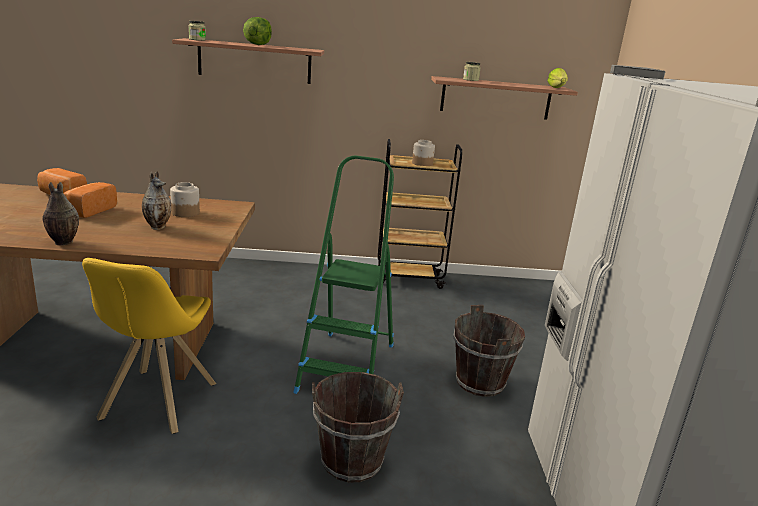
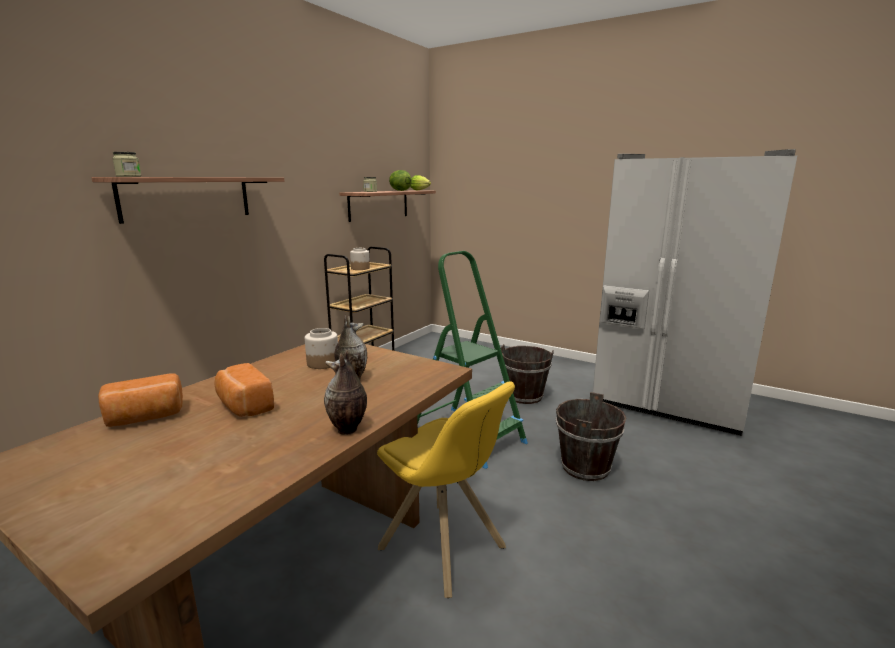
camera: 55 degrees left, 5 degrees down
lettuce [243,17,272,45] -> lettuce moved to [389,170,412,191]

